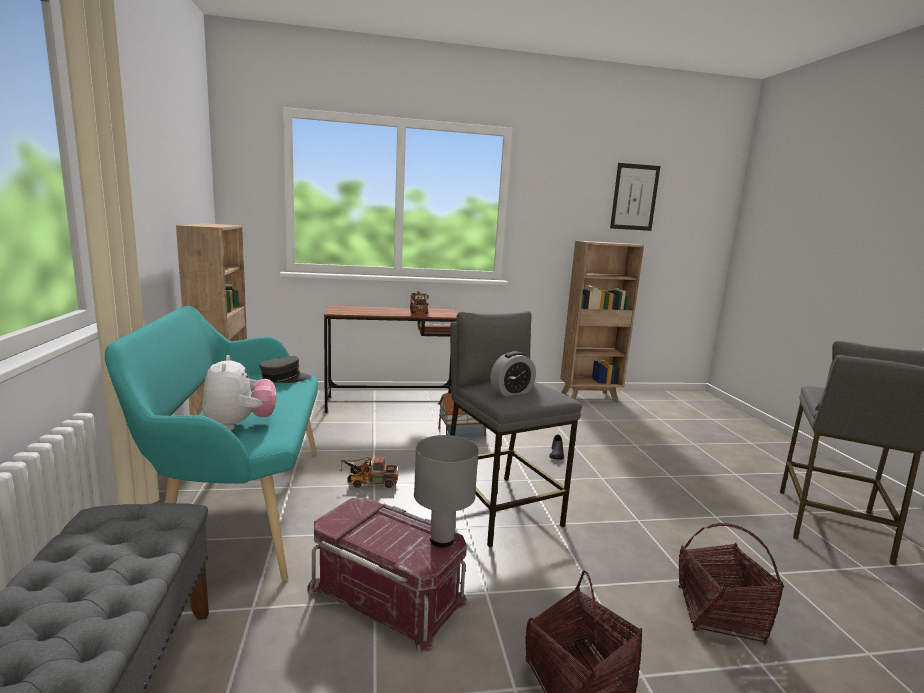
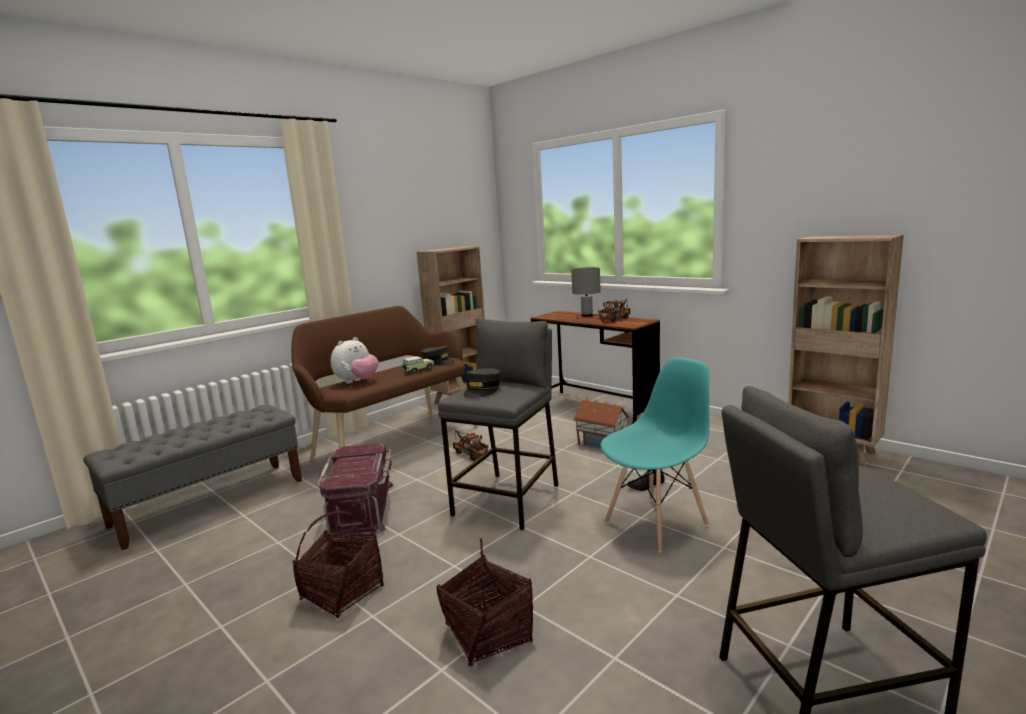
camera: 55 degrees right, 0 degrees up
turquoise bench [105,306,318,581] -> brown bench [291,306,478,461]
grey table lamp [414,435,479,547] -> grey table lamp moved to [571,267,601,317]
alarm clock [490,351,536,396] -> grey cap [464,368,500,398]
picture [610,163,661,231] -> none
none -> toy car [402,356,434,373]
none -> turquoise chair [600,357,709,553]

